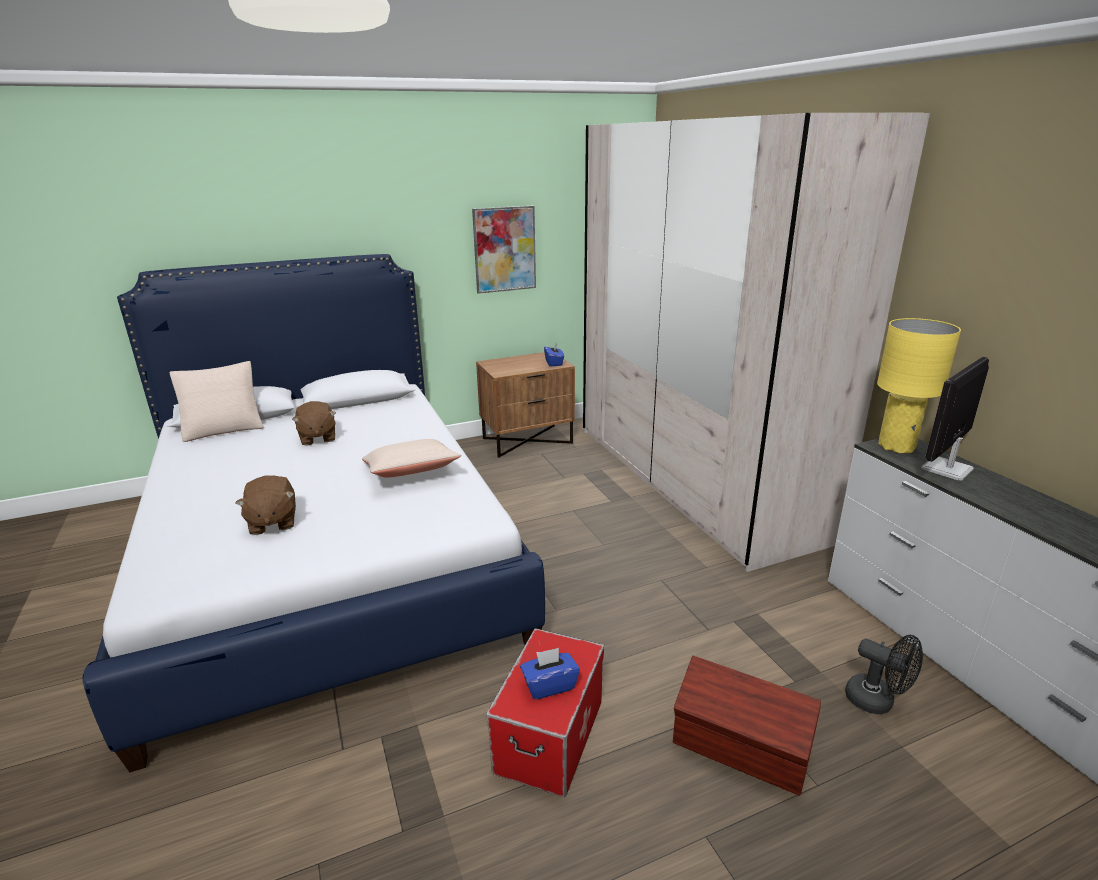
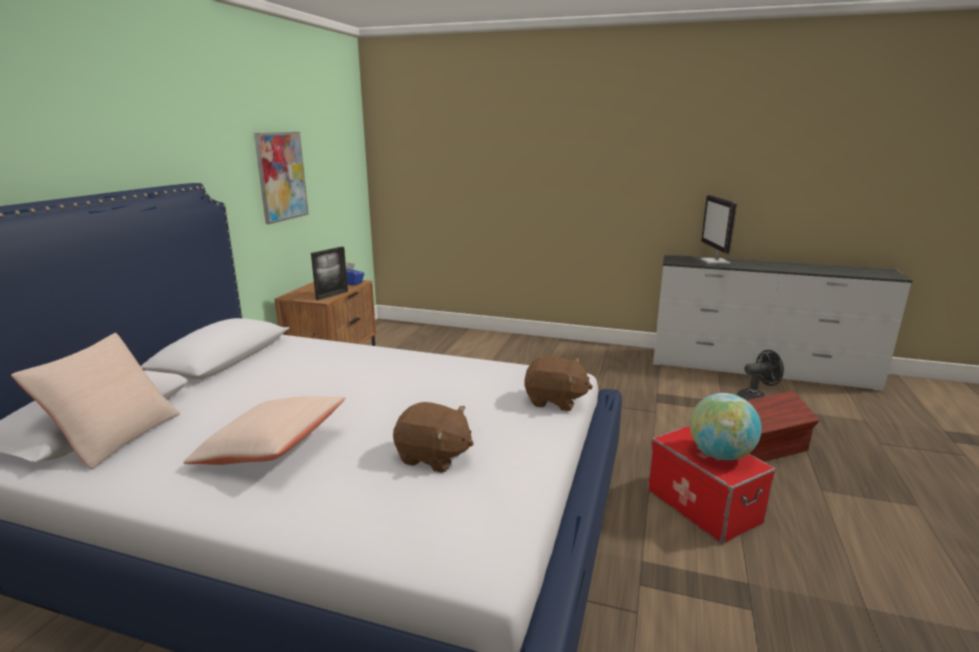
camera: 50 degrees left, 5 degrees down
brown plush toy [292,401,336,446] -> brown plush toy moved to [524,356,593,411]
beige pillow [362,439,461,478] -> beige pillow moved to [183,396,345,465]
blue tissue box [520,648,580,699] -> globe [690,393,761,460]
beige wardrobe [583,113,930,572] -> none
yellow table lamp [877,318,961,453] -> none
none -> picture frame [311,247,348,300]

